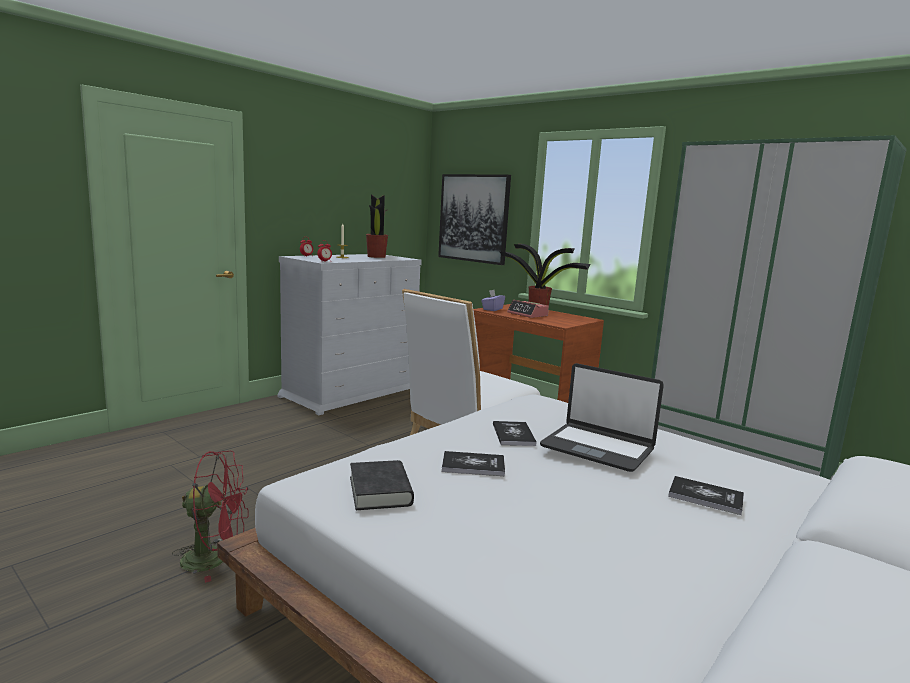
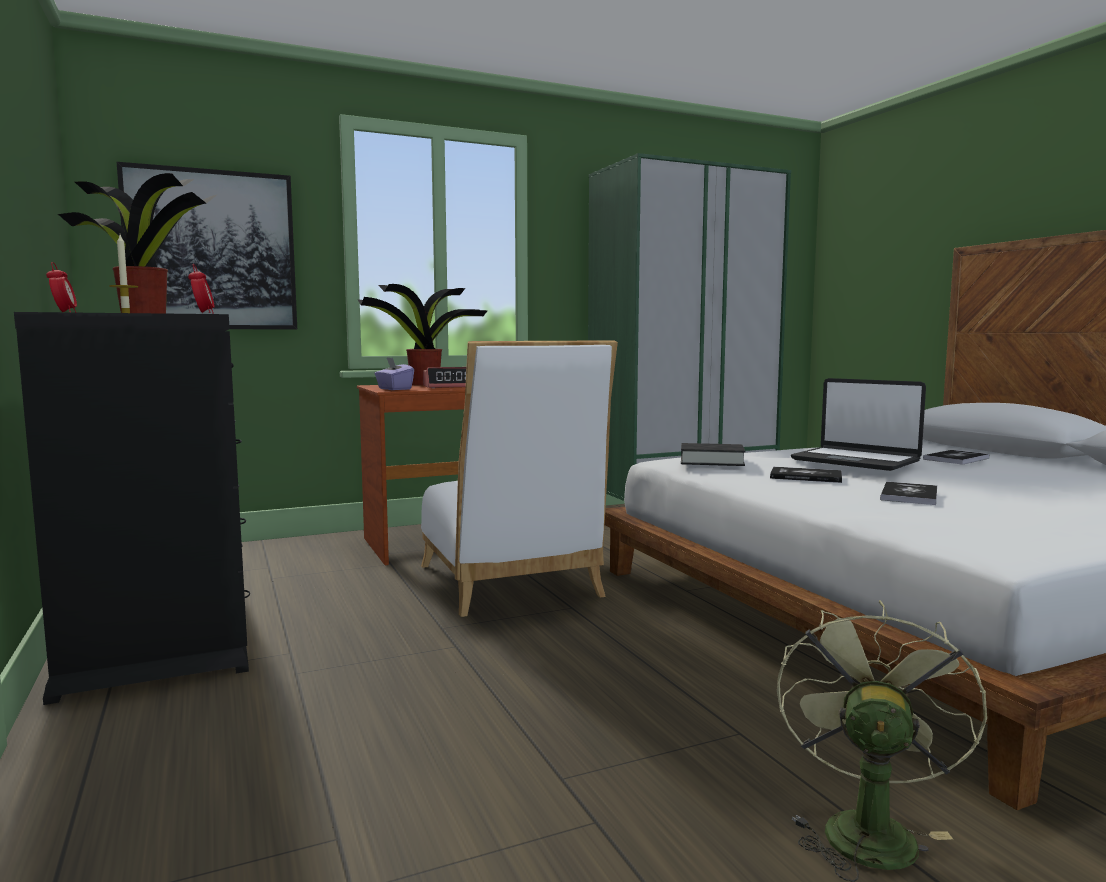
camera: 65 degrees left, 5 degrees down
red fan [172,451,249,583] -> green fan [777,600,987,882]
white dresser [278,254,422,416] -> black dresser [14,312,250,705]
black book [350,460,414,510] -> black book moved to [681,443,746,466]
laptop [540,363,664,472] -> laptop turned 75 degrees clockwise [791,378,926,471]

